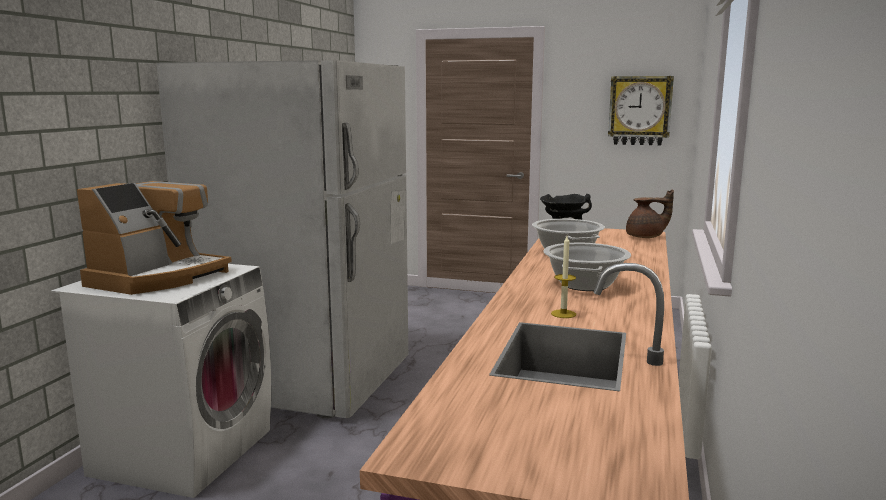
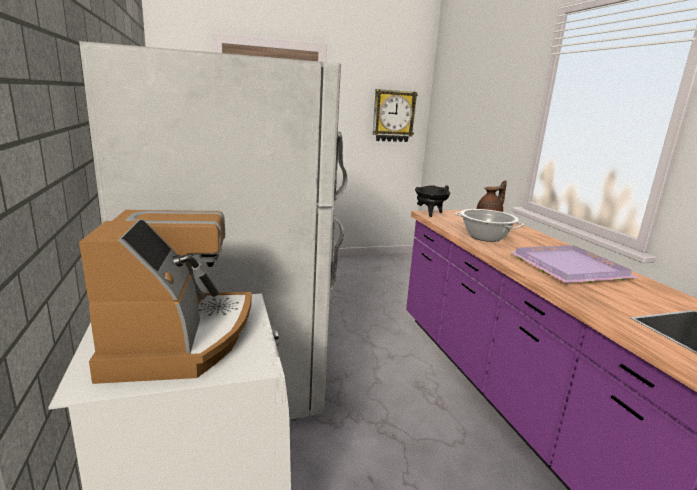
camera: 35 degrees left, 5 degrees up
cooking pot [543,243,631,291] -> purple tray [509,245,639,283]
candle [551,236,576,318] -> none

